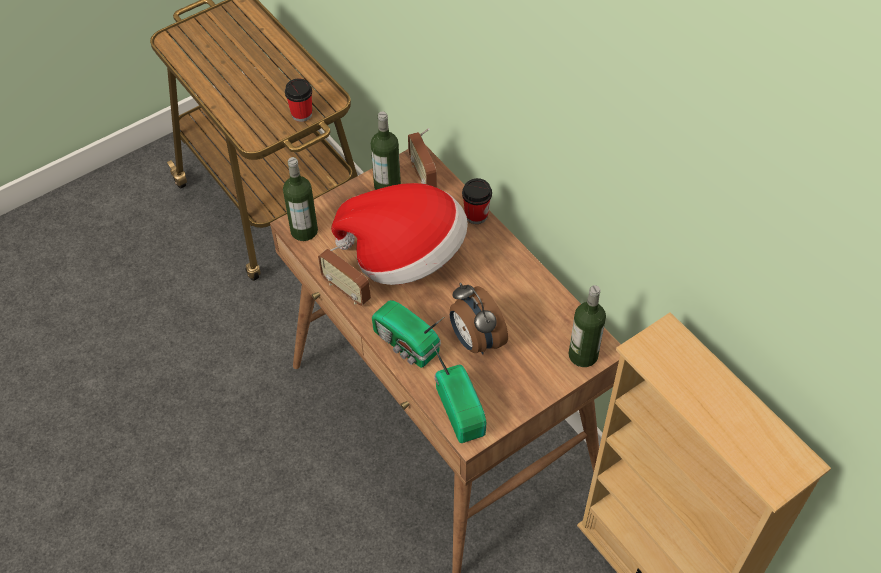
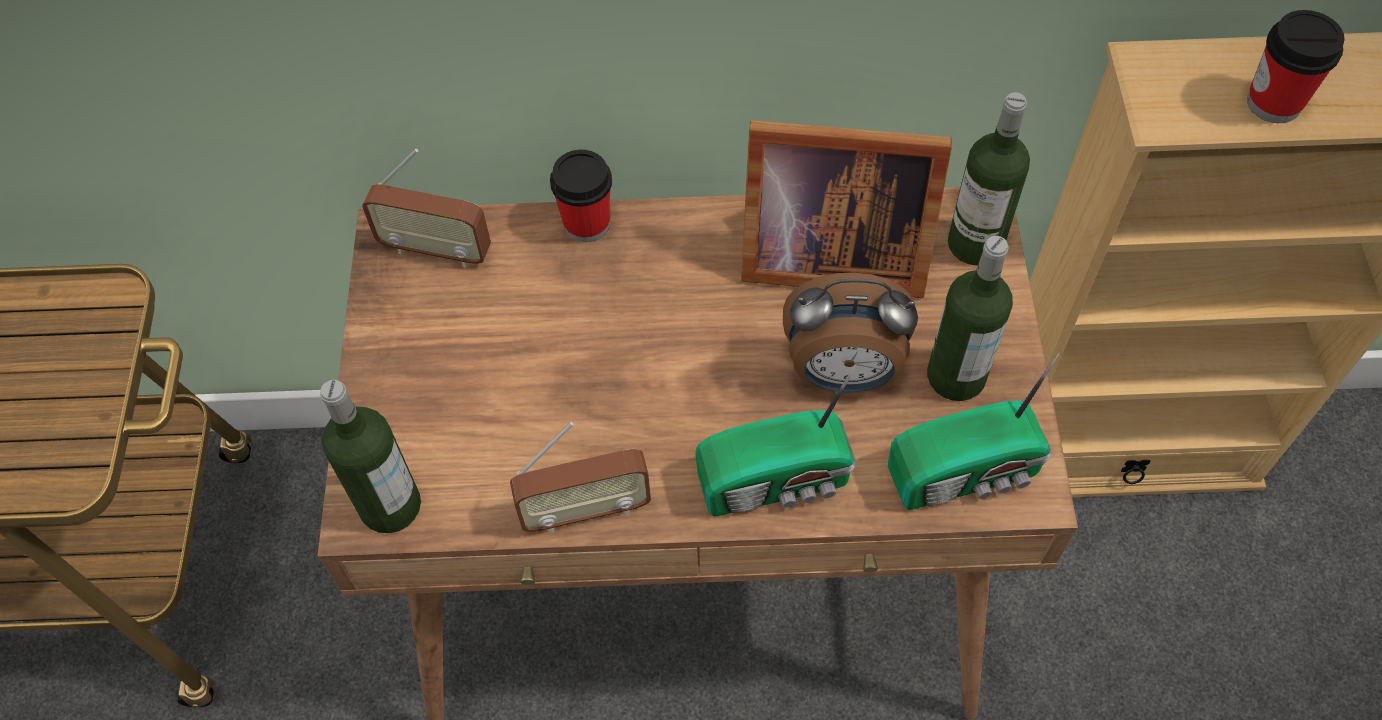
camera: 55 degrees left, 5 degrees up
cup [285,78,312,122] -> cup moved to [1247,10,1345,123]
hat [331,183,468,285] -> none
bottle [371,111,401,190] -> bottle moved to [927,236,1013,401]
radio [432,344,486,443] -> radio turned 150 degrees clockwise [888,353,1060,510]
none -> picture frame [741,120,952,298]

